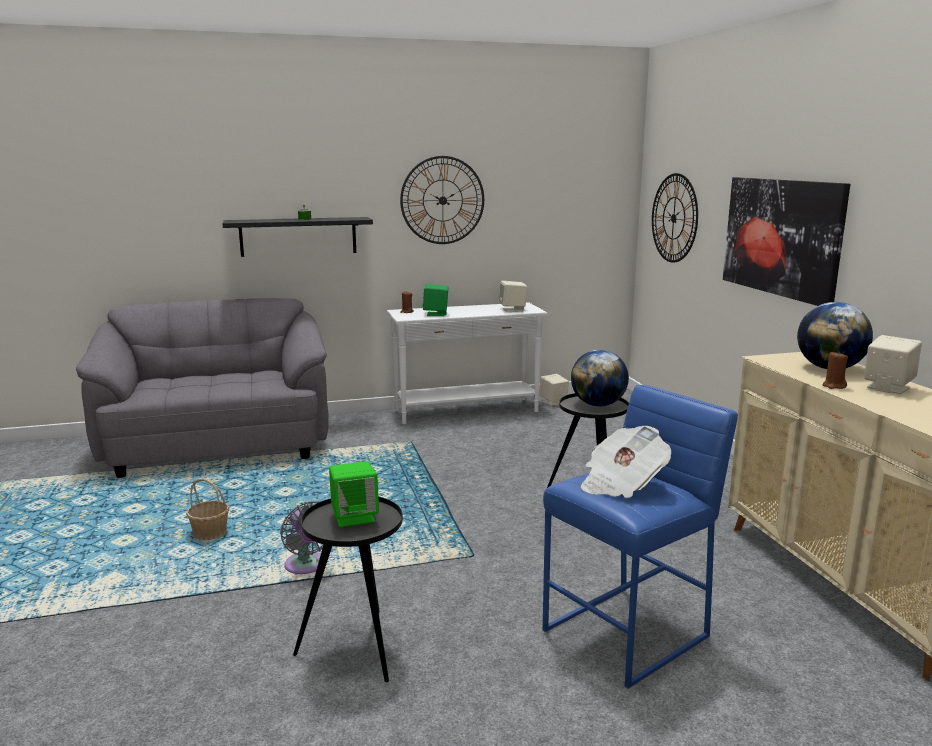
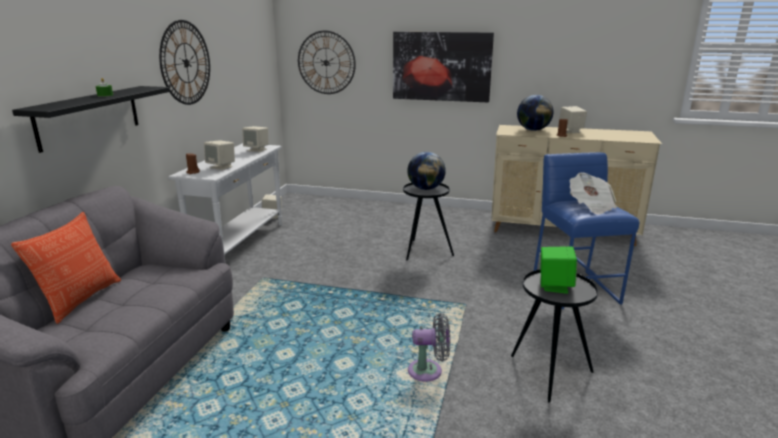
camera: 60 degrees left, 5 degrees up
basket [186,478,230,541] -> none
green speaker [422,284,449,316] -> beige speaker [204,140,235,170]
none -> orange pillow [11,212,121,324]

